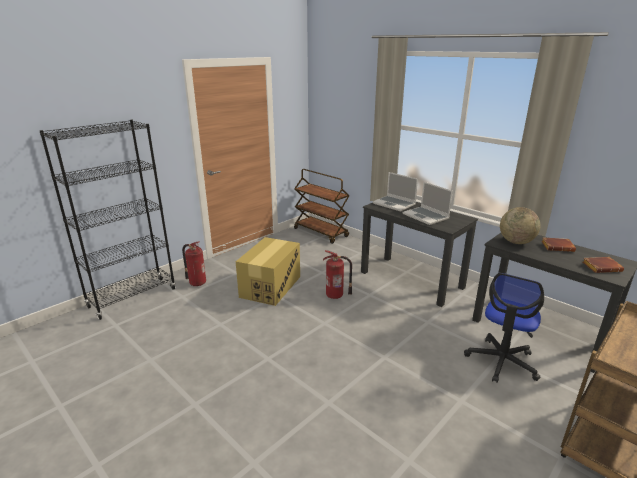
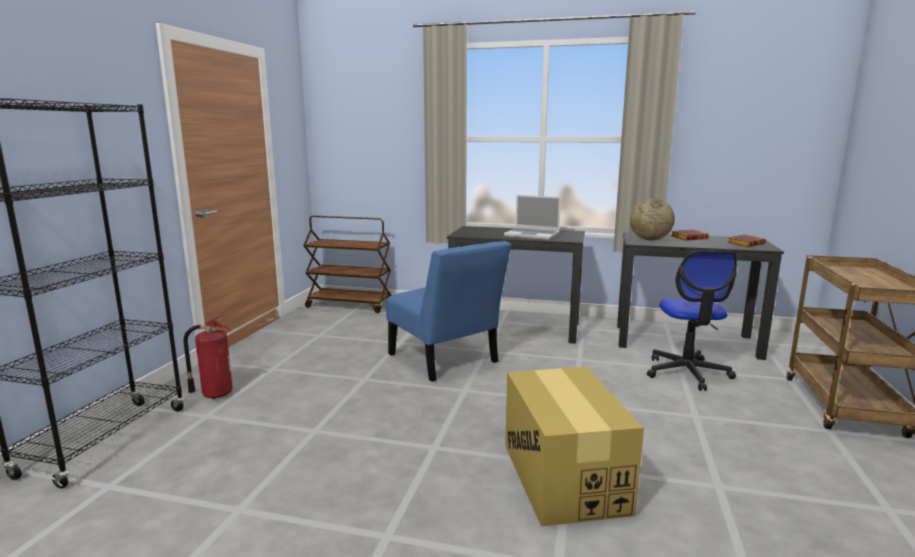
camera: 30 degrees left, 10 degrees down
cardboard box [236,237,300,306] -> cardboard box moved to [505,367,644,527]
fire extinguisher [323,250,352,299] -> blue chair [386,241,511,382]
laptop [373,172,418,211] -> none

